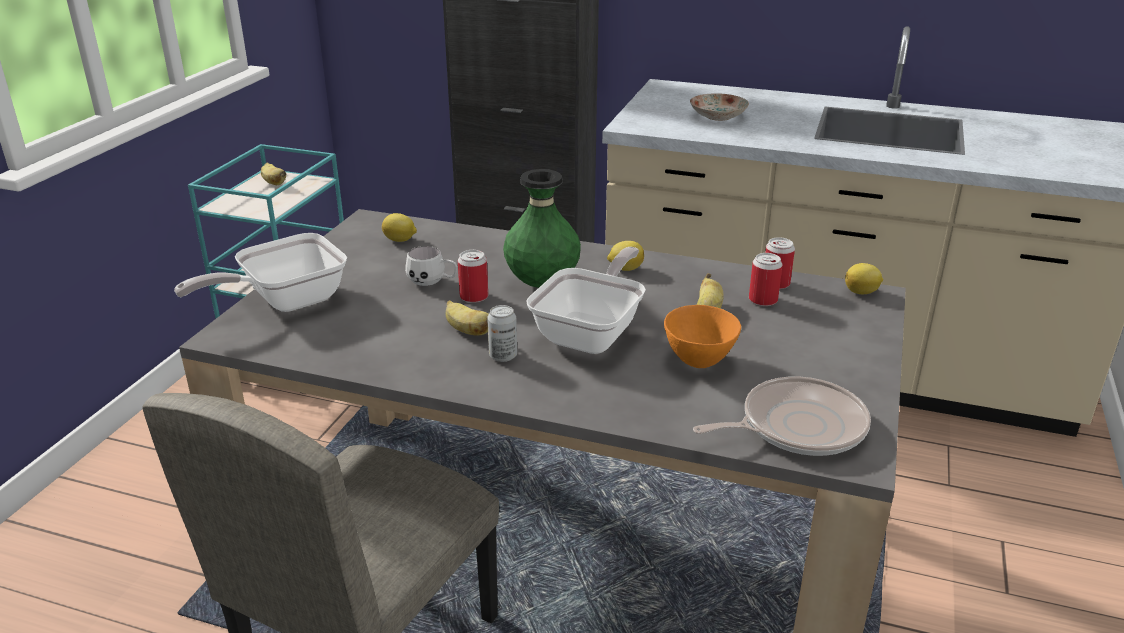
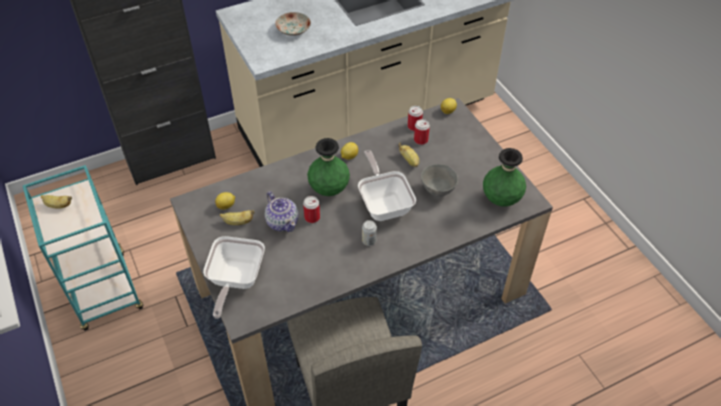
camera: 45 degrees left, 20 degrees up
white mug [405,246,457,286] -> teapot [265,191,299,232]
banana [445,300,489,336] -> banana moved to [220,210,255,225]
orange bowl [664,305,741,368] -> grey bowl [421,164,458,197]
frying pan [693,376,871,456] -> green vase [483,148,526,206]

